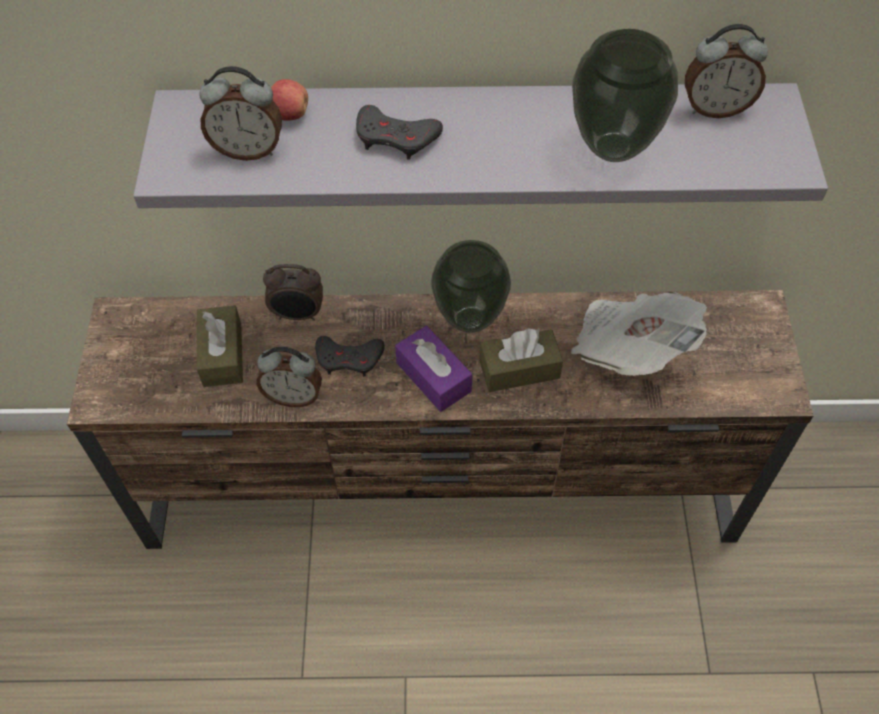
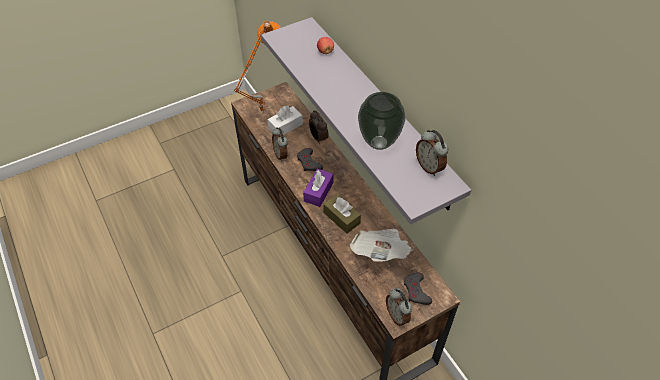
camera: 60 degrees right, 5 degrees down
brown tissue box [197,305,243,387] -> white tissue box [267,106,303,135]
alarm clock [199,66,282,161] -> alarm clock moved to [386,288,412,326]
grey game controller [356,105,443,160] -> grey game controller moved to [404,272,432,305]
vase [431,240,511,333] -> none
none -> orange table lamp [234,21,281,113]

